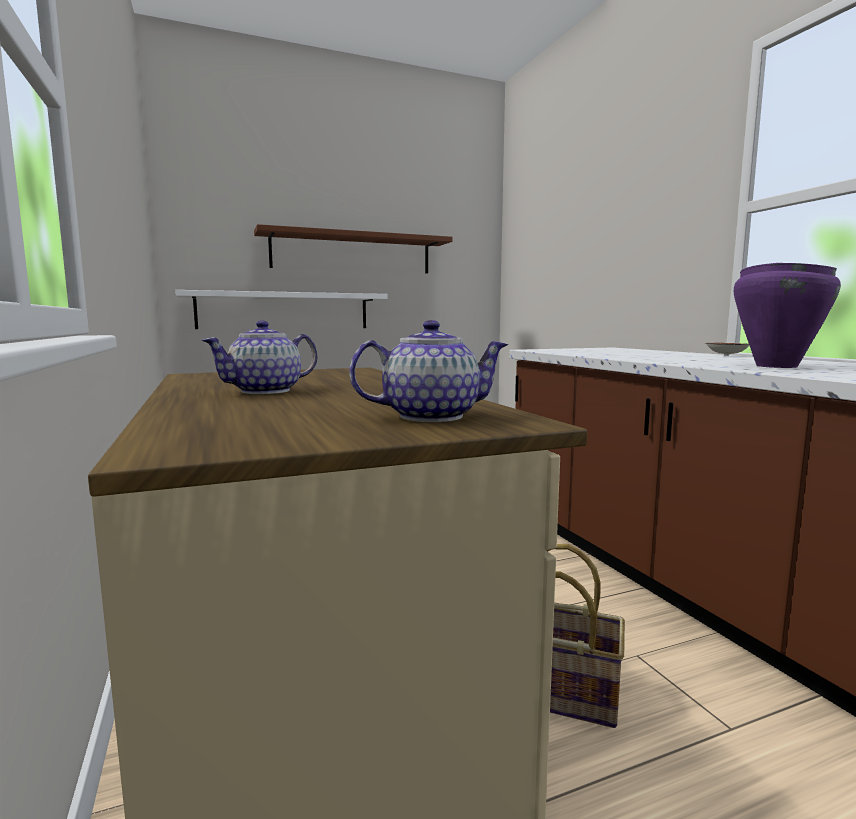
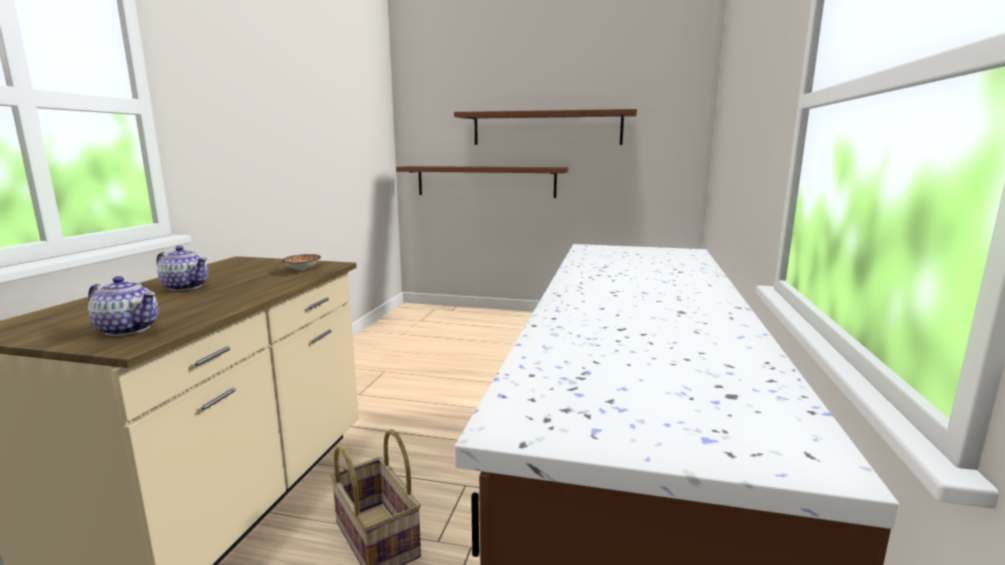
camera: 35 degrees right, 5 degrees up
white shelf [175,290,387,329] -> brown shelf [396,166,568,198]
teapot [201,320,317,394] -> teapot turned 150 degrees counterclockwise [156,246,208,291]
bowl [705,343,749,356] -> bowl moved to [282,254,321,270]
purple cooking pot [734,262,841,368] -> none

